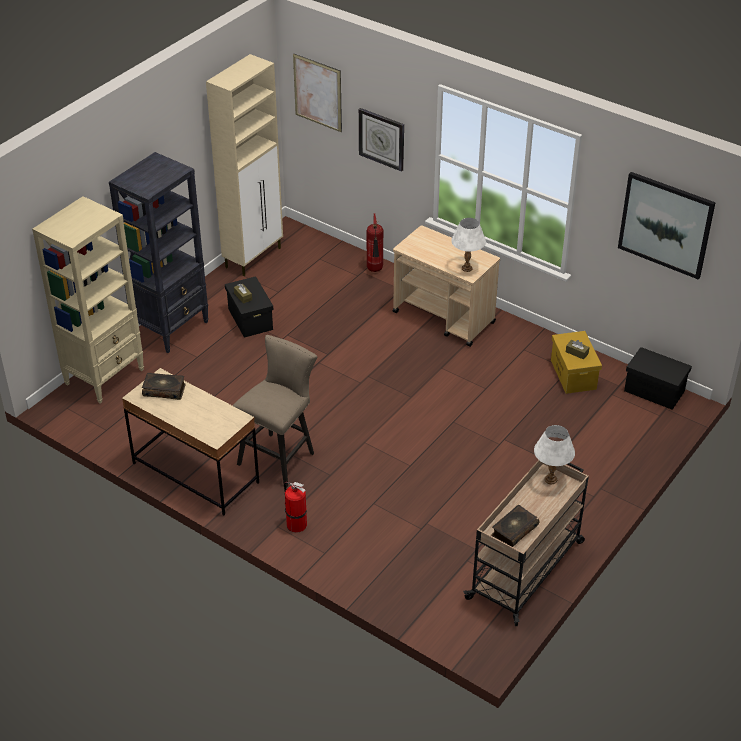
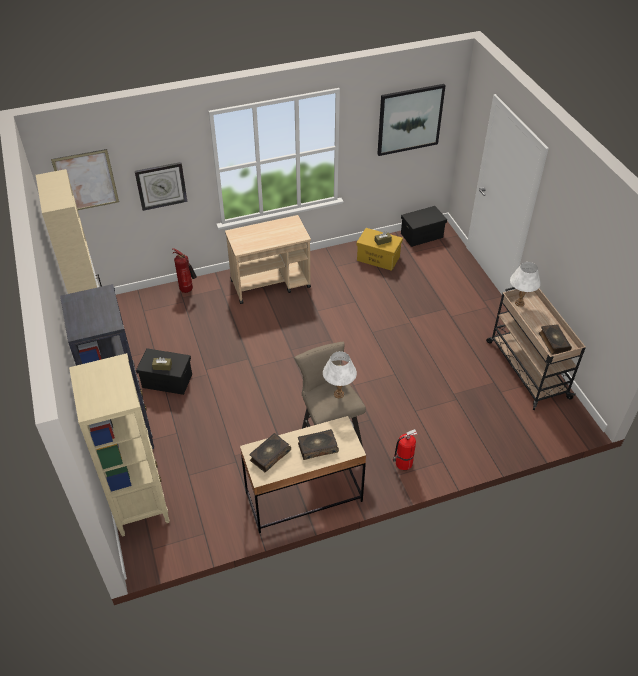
camera: 55 degrees left, 5 degrees up
white table lamp [451,218,486,272] -> white table lamp moved to [323,351,357,398]
none -> book [298,429,339,460]

